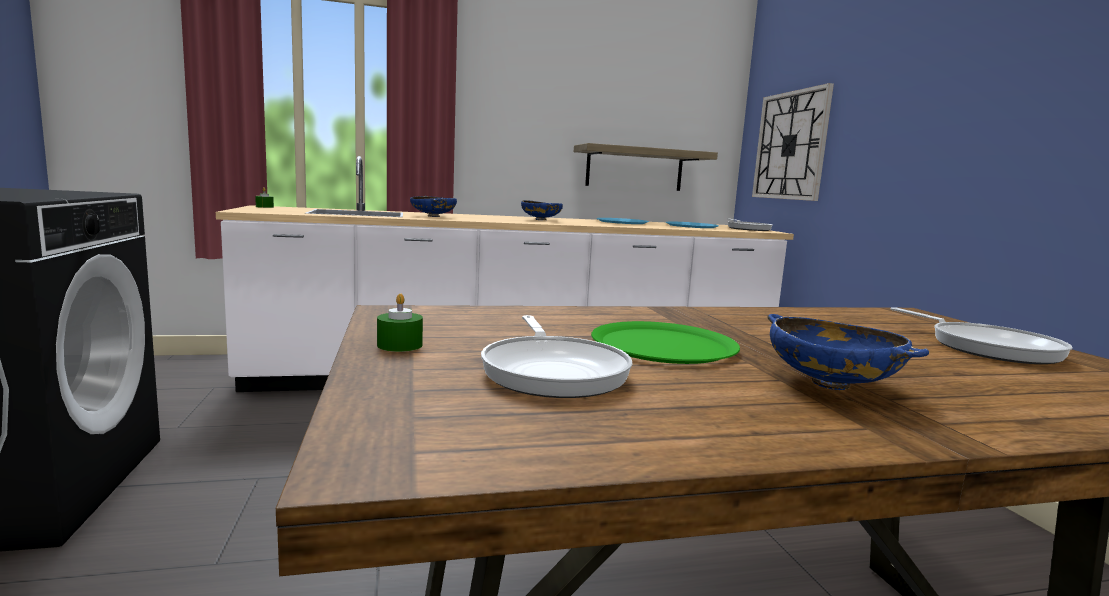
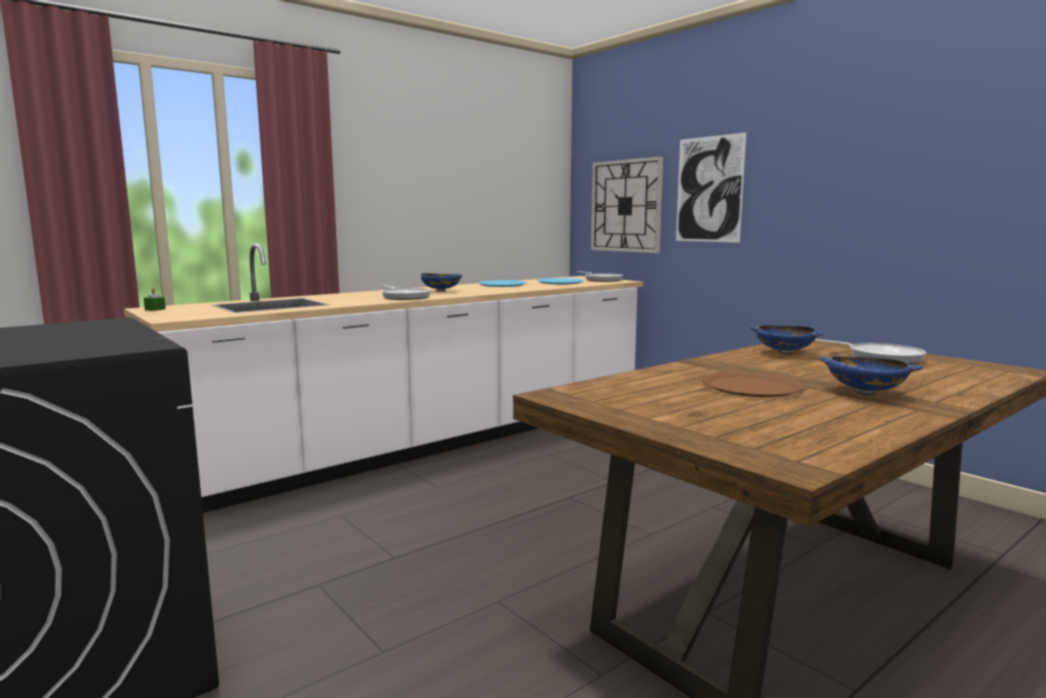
camera: 25 degrees left, 0 degrees up
green candle [377,293,423,352] -> none
blue bowl [410,196,457,217] -> blue bowl moved to [750,325,824,354]
frying pan [481,315,632,398] -> frying pan moved to [381,285,431,300]
shelf [574,143,718,191] -> none
green plate [591,321,740,364] -> brown plate [702,371,804,397]
none -> picture [676,132,746,243]

